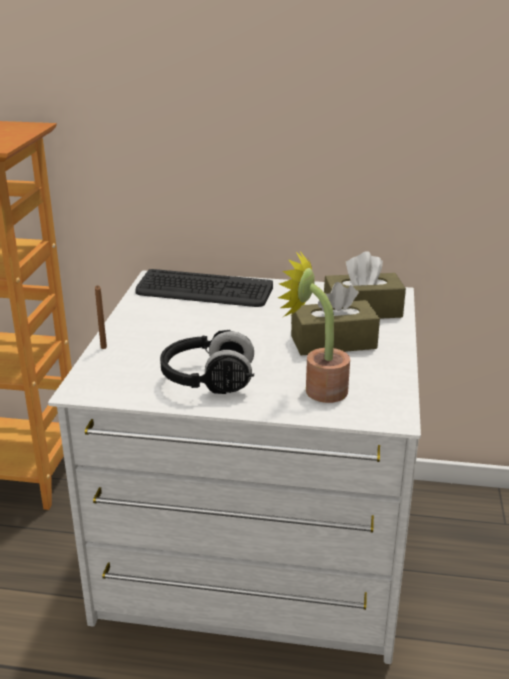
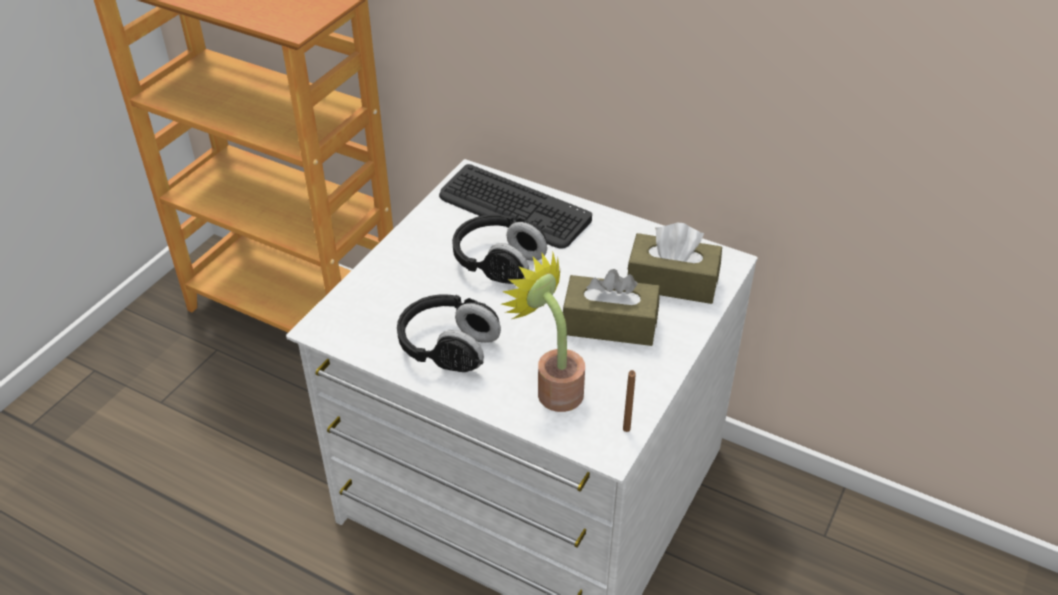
camera: 20 degrees right, 15 degrees up
brown candle [95,285,107,349] -> brown candle moved to [623,370,635,432]
none -> black headphones [452,214,547,284]

